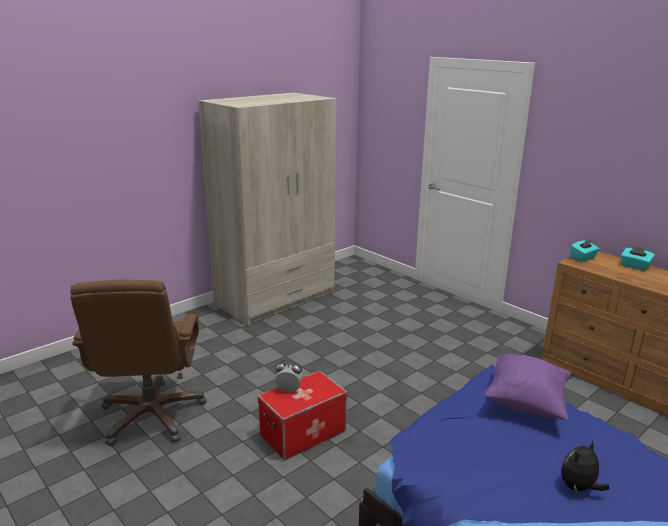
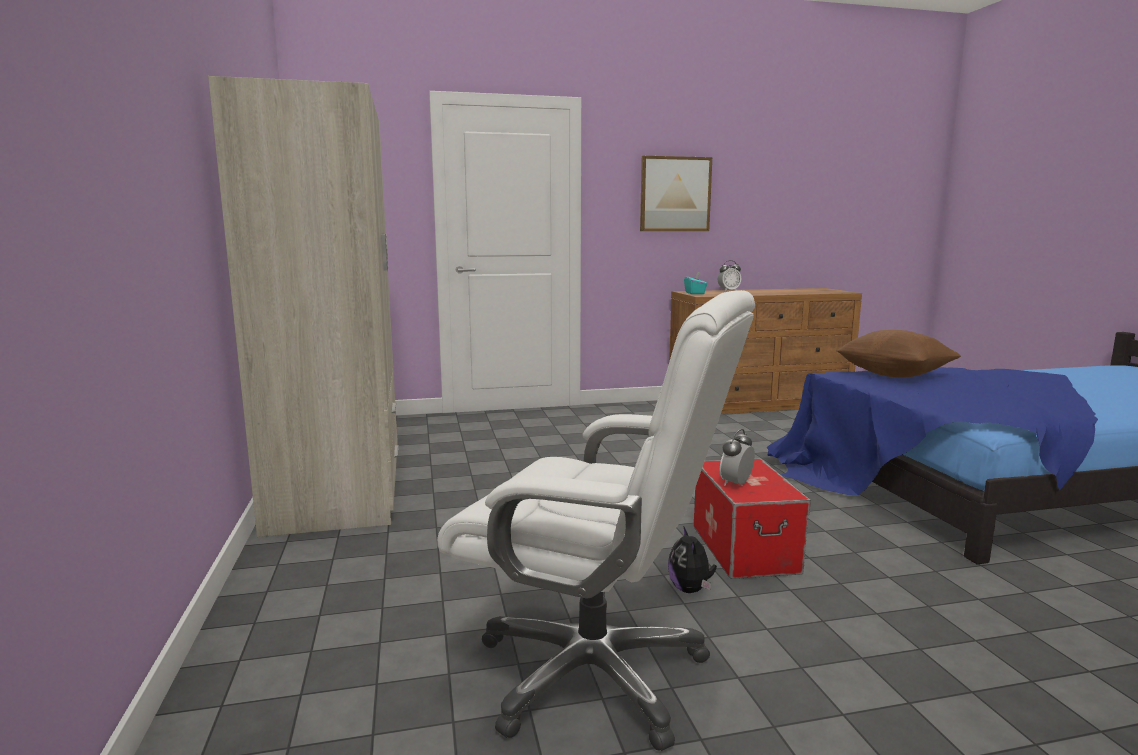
camera: 60 degrees left, 10 degrees down
brown office chair [70,280,207,446] -> white office chair [437,290,755,751]
purple pillow [485,354,571,420] -> brown pillow [836,330,961,378]
plush toy [561,440,610,494] -> plush toy moved to [668,526,717,593]
turquoise tissue box [621,246,655,271] -> alarm clock [718,260,741,292]
none -> picture [640,156,712,231]

